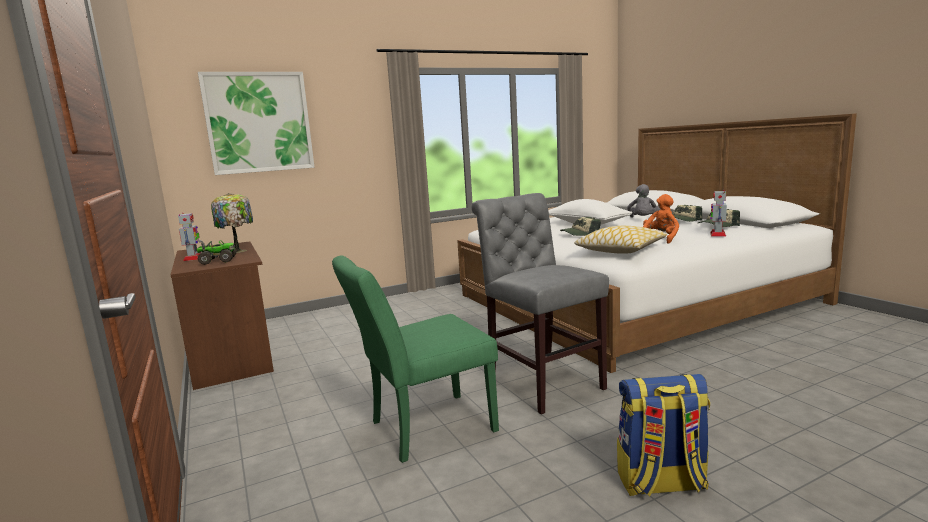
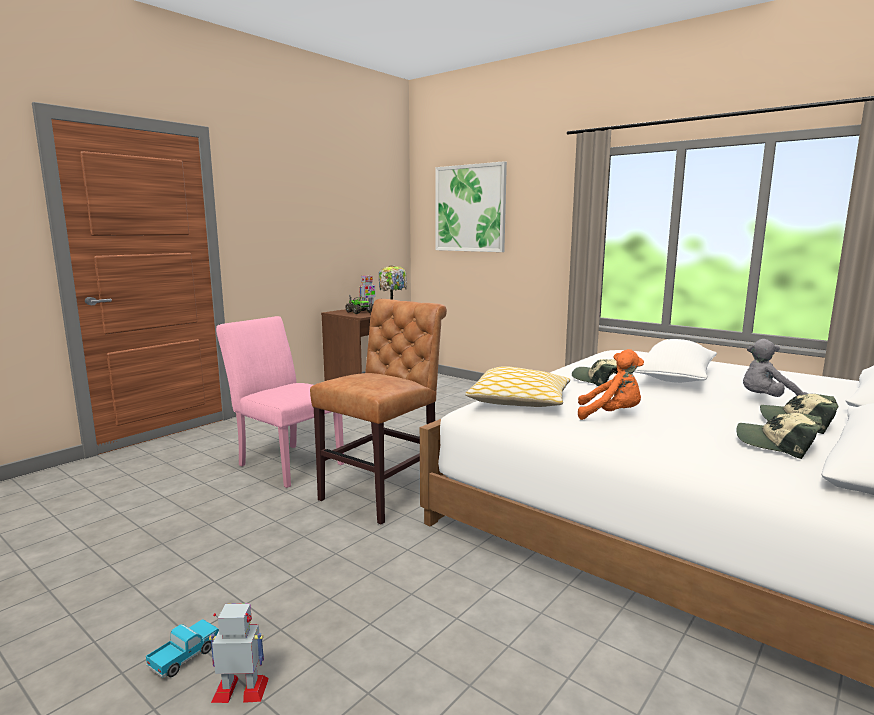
camera: 65 degrees right, 0 degrees up
green chair [332,255,499,463] -> pink chair [216,316,344,488]
grey chair [472,193,609,414] -> brown chair [310,299,447,525]
backpack [617,374,710,497] -> none
toy robot [710,190,727,237] -> toy robot moved to [209,603,269,703]
none -> toy truck [146,619,219,678]

